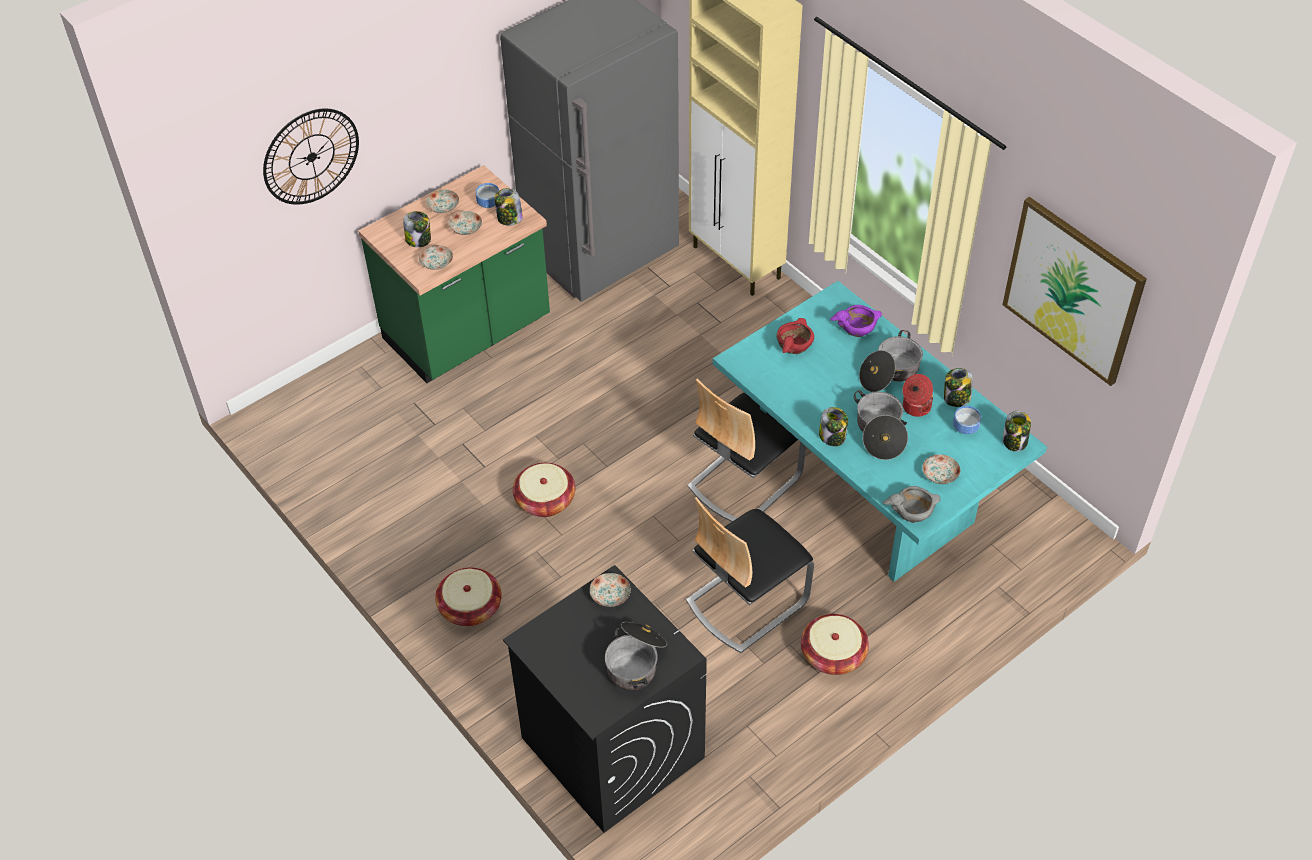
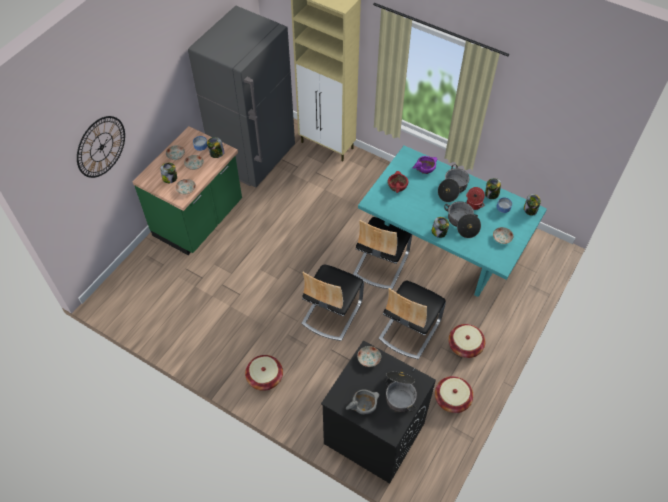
camera: 20 degrees left, 5 degrees up
basket [513,463,576,517] -> basket moved to [435,376,473,413]
grey bowl [883,486,941,523] -> grey bowl moved to [345,389,379,415]
picture [1002,197,1147,386] -> none
none -> chair [301,264,364,341]

